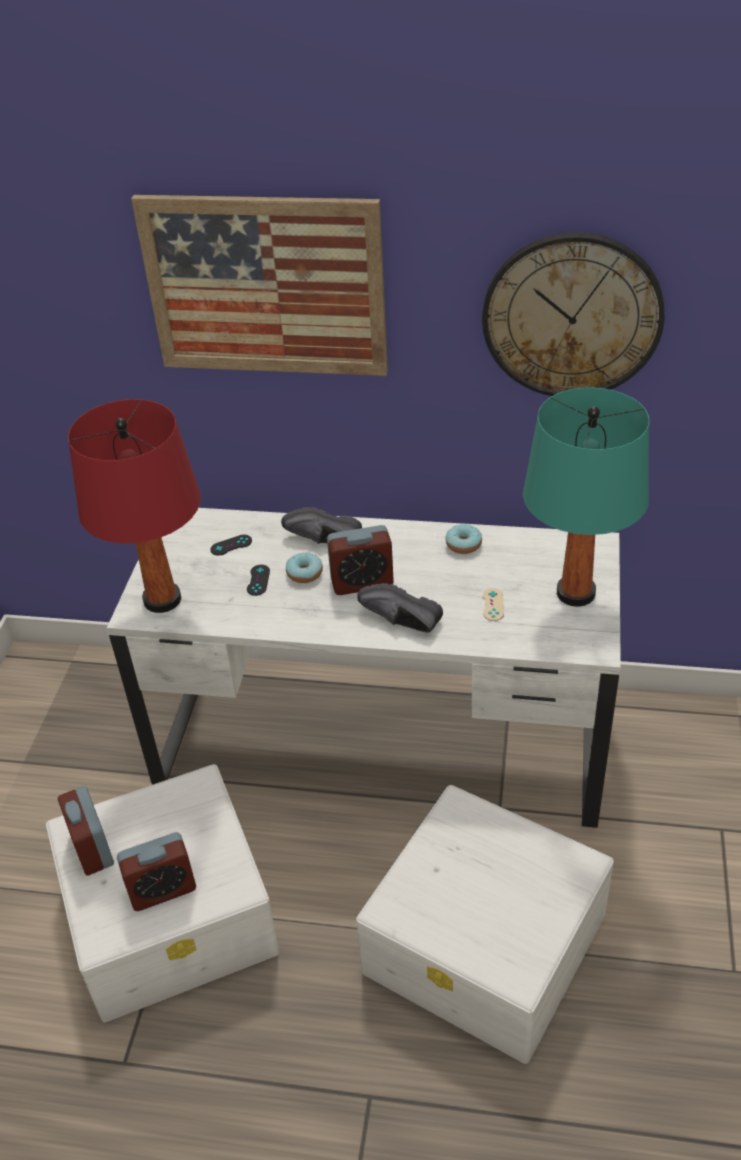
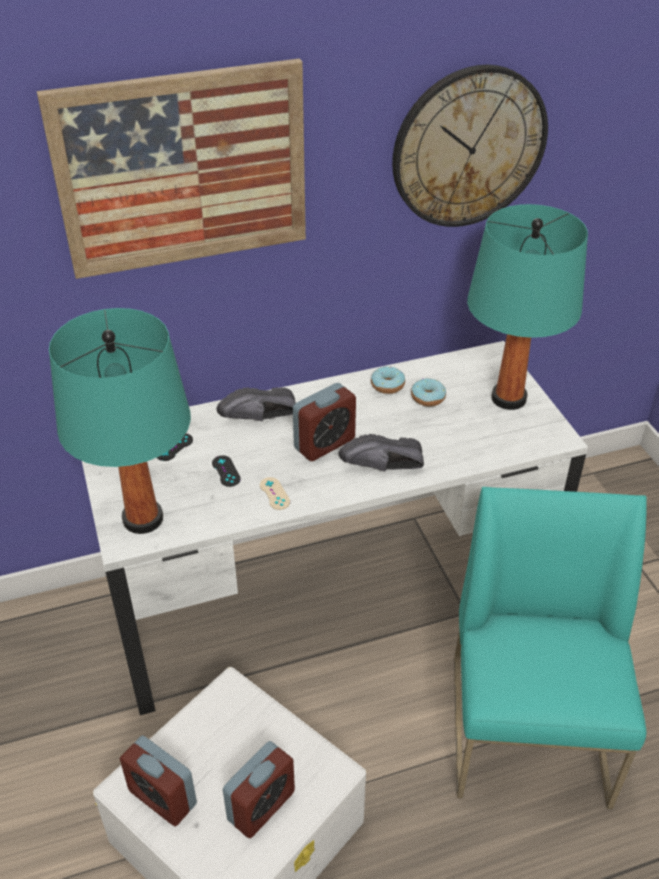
camera: 30 degrees left, 0 degrees up
red table lamp [68,399,201,613] -> turquoise table lamp [49,308,191,534]
donut [286,552,323,583] -> donut moved to [411,379,446,406]
white storage box [356,785,614,1064] -> turquoise chair [454,487,647,809]
beige game controller [483,588,504,621] -> beige game controller moved to [260,477,290,510]

